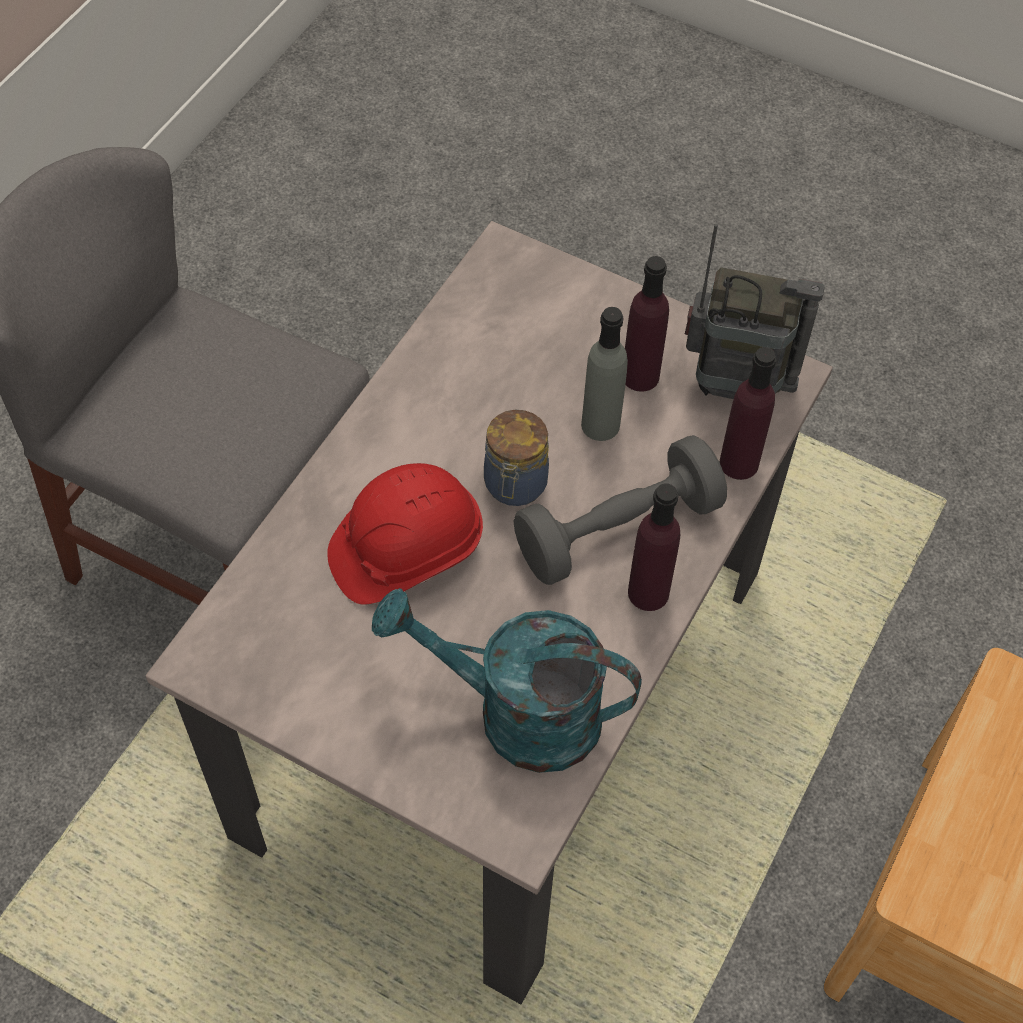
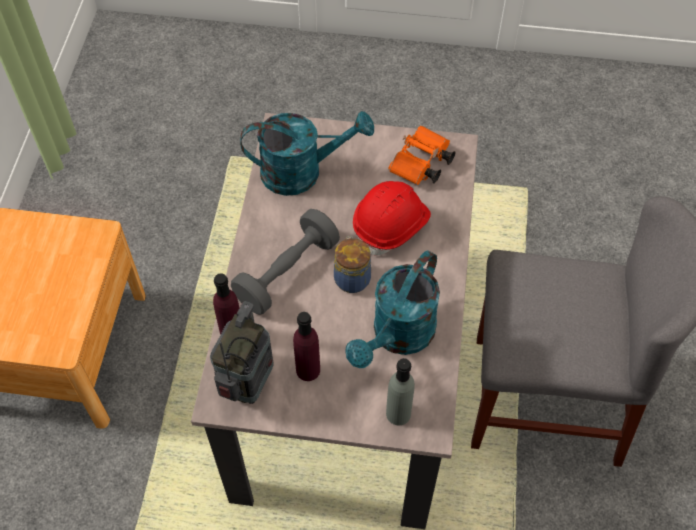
camera: 160 degrees right, 0 degrees up
grey bottle [581,307,628,441] -> grey bottle moved to [386,358,415,425]
purple bottle [628,484,680,611] -> none
radio [685,224,825,399] -> radio turned 120 degrees clockwise [210,301,274,404]
none -> turquoise watering can [345,250,440,368]
none -> orange binoculars [389,126,455,185]

